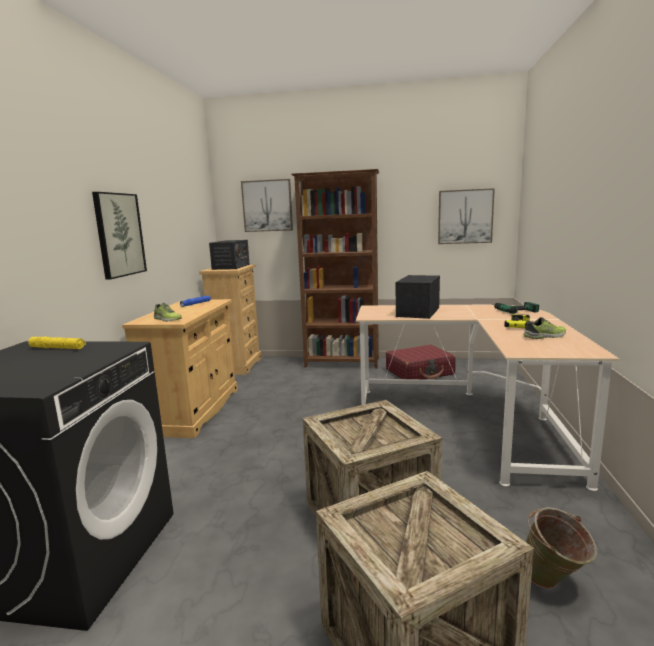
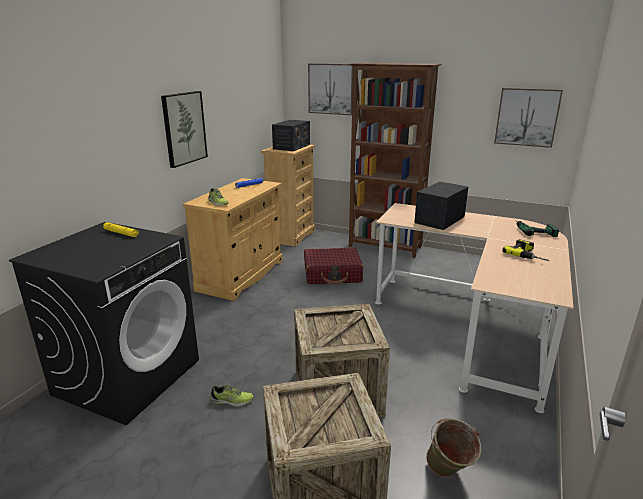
camera: 15 degrees right, 10 degrees up
red suitcase [386,345,456,379] -> red suitcase moved to [304,248,363,285]
shoe [524,317,566,339] -> shoe moved to [210,385,253,407]

